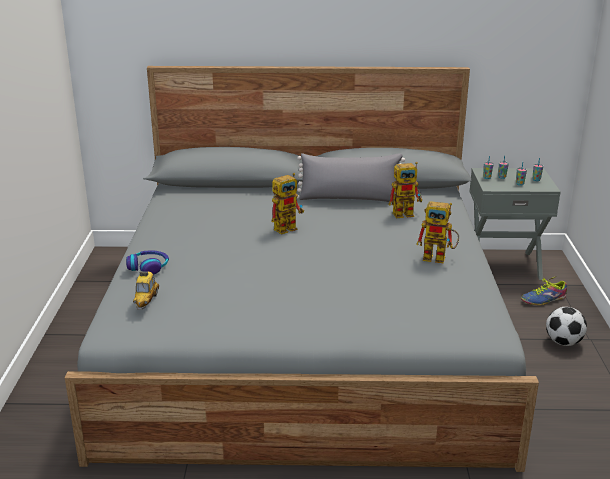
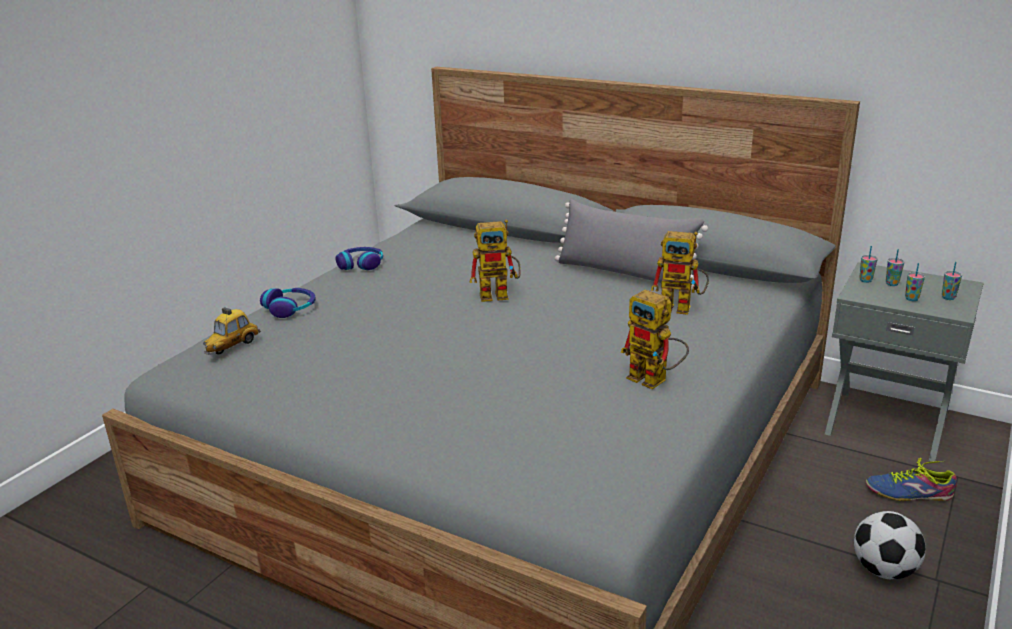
camera: 30 degrees right, 0 degrees up
none -> headphones [336,247,383,270]

